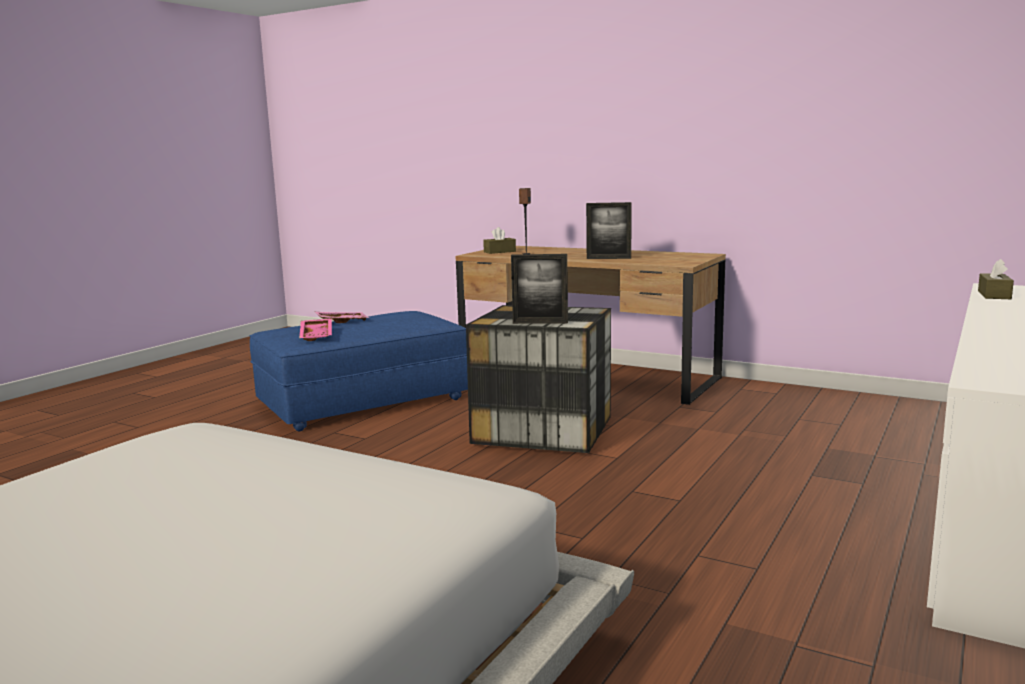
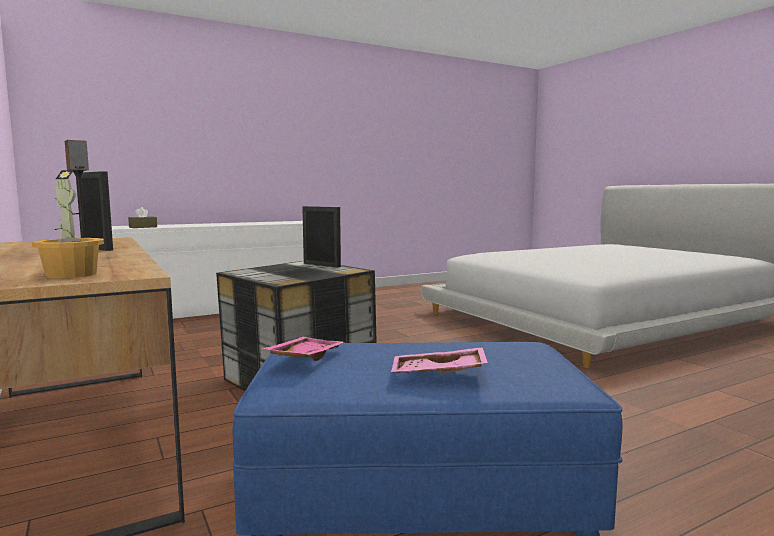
camera: 150 degrees left, 5 degrees down
pink tray [299,318,332,341] -> pink tray moved to [262,337,345,361]
brown tissue box [483,227,516,254] -> potted plant [32,170,104,278]

